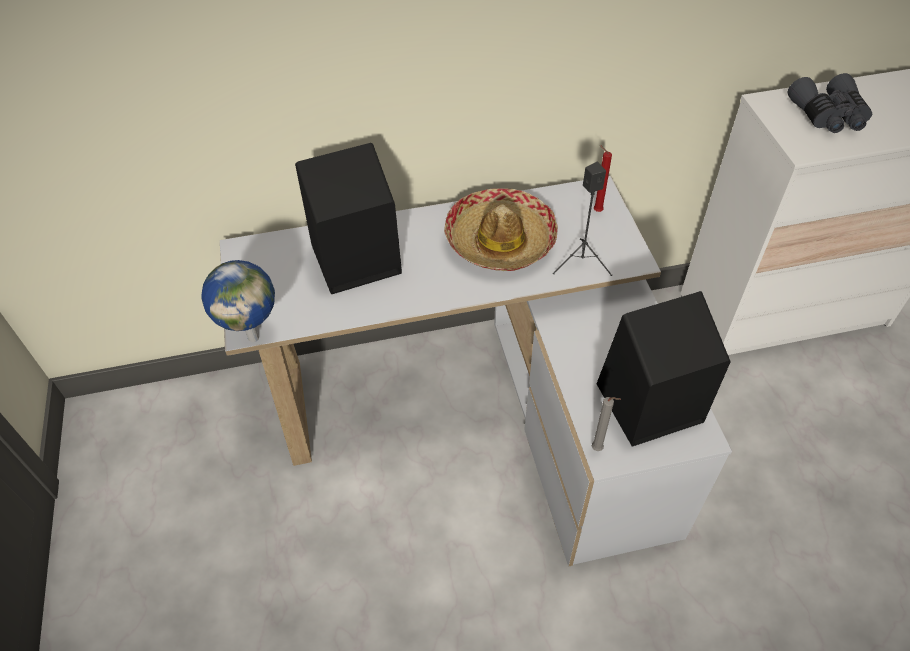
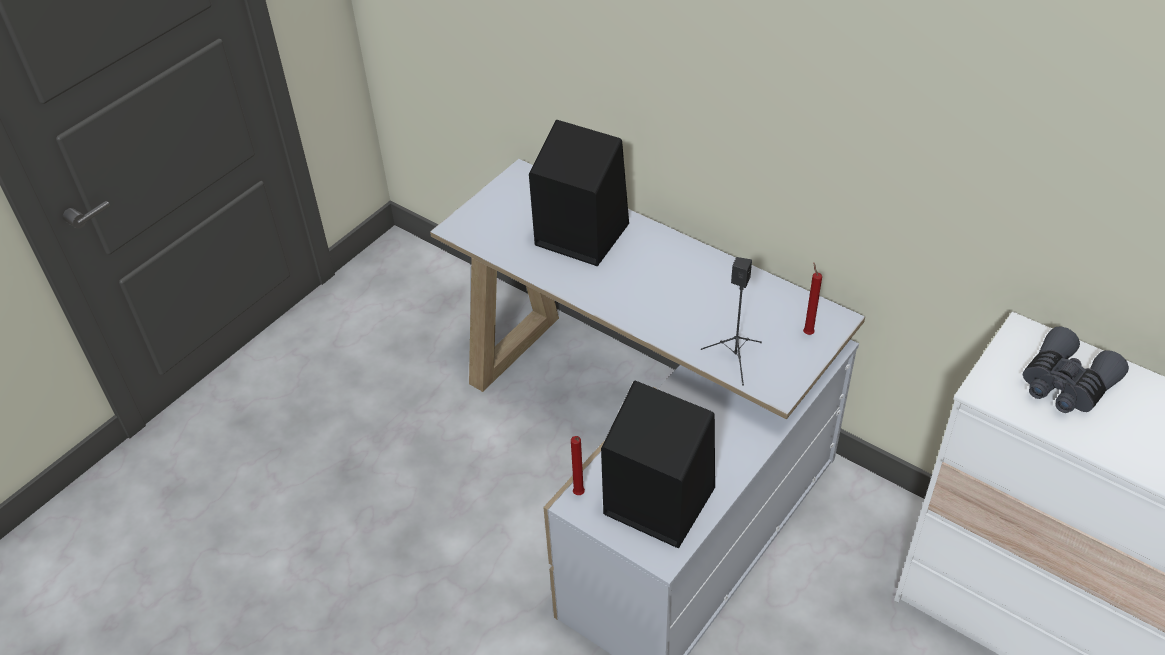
camera: 50 degrees right, 5 degrees down
globe [201,260,275,342] -> none
hat [444,188,558,271] -> none
grey candle [592,397,621,451] -> red candle [571,436,585,495]

